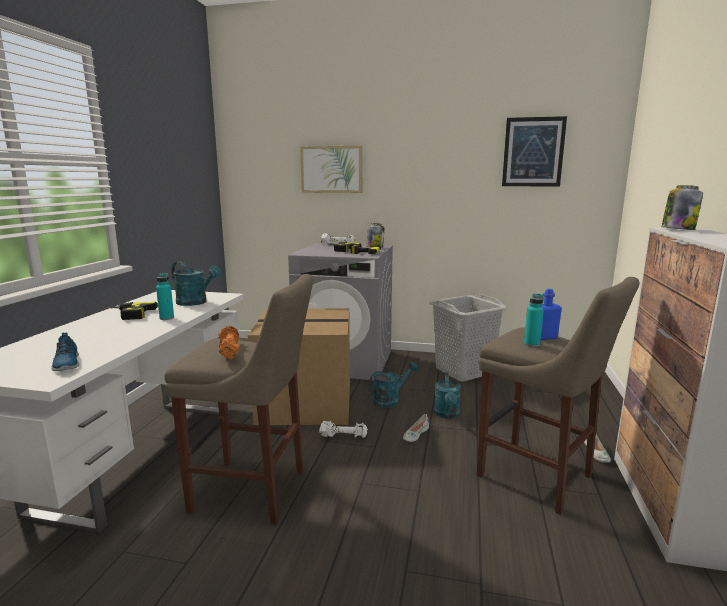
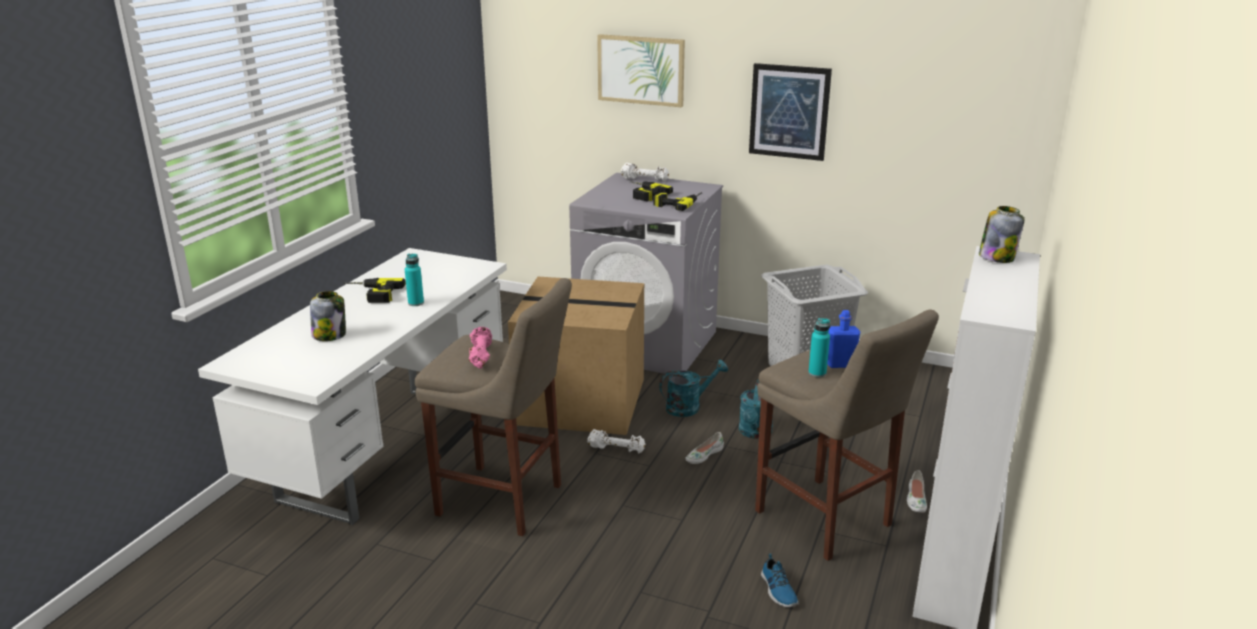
camera: 10 degrees right, 10 degrees up
shoe [51,332,79,371] -> shoe moved to [761,553,799,607]
turquoise watering can [171,261,221,306] -> none
orange dumbbell [218,326,240,360] -> pink dumbbell [469,327,492,369]
jar [366,223,384,248] -> jar moved to [310,291,346,341]
picture [502,116,567,186] -> picture moved to [749,63,832,161]

